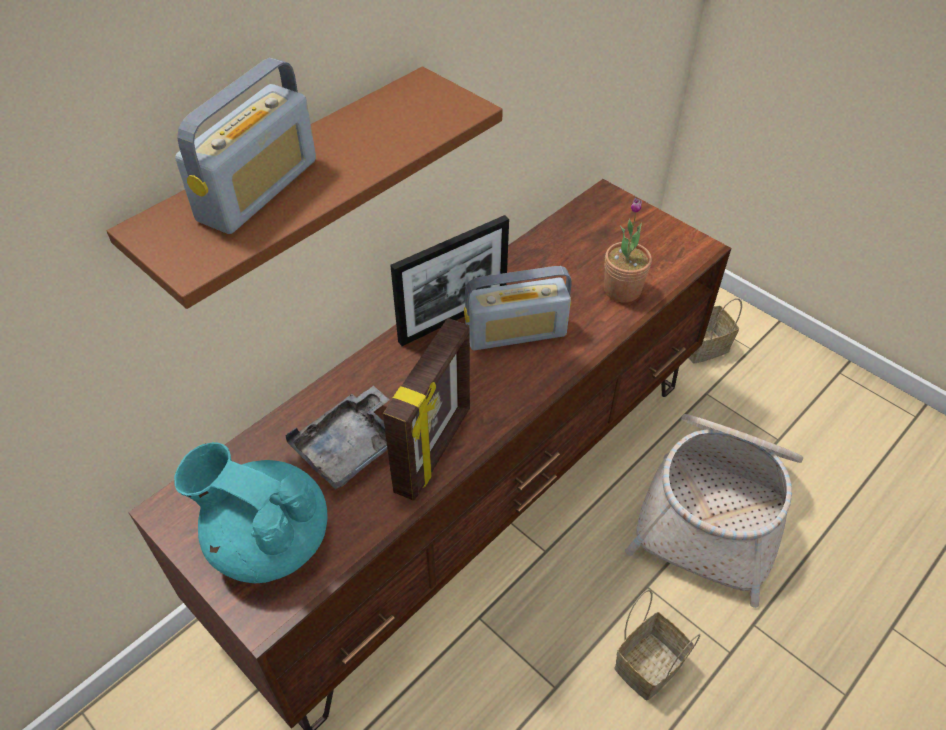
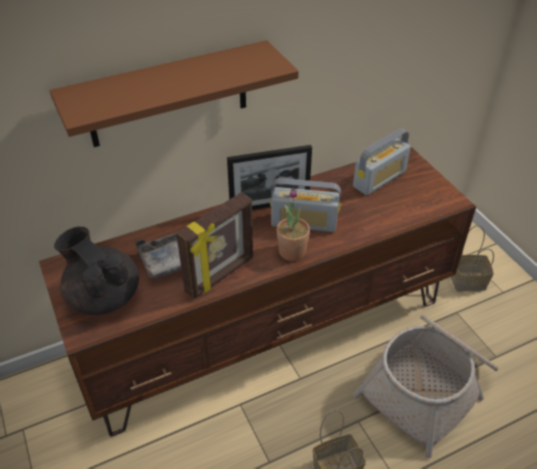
camera: 20 degrees right, 5 degrees down
turquoise teapot [174,442,328,583] -> black teapot [54,227,139,315]
radio [175,58,316,234] -> radio moved to [353,129,411,195]
potted plant [604,198,652,303] -> potted plant moved to [276,188,310,261]

